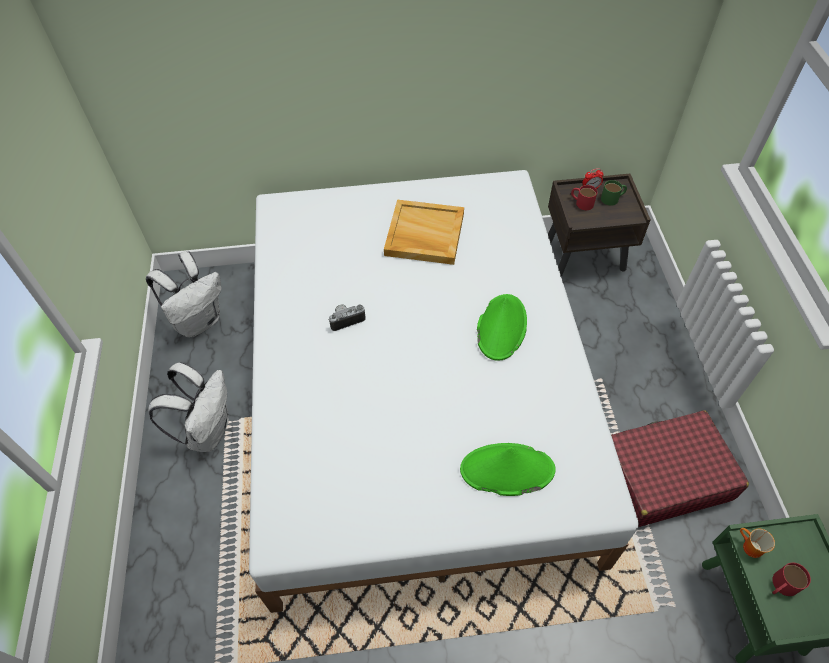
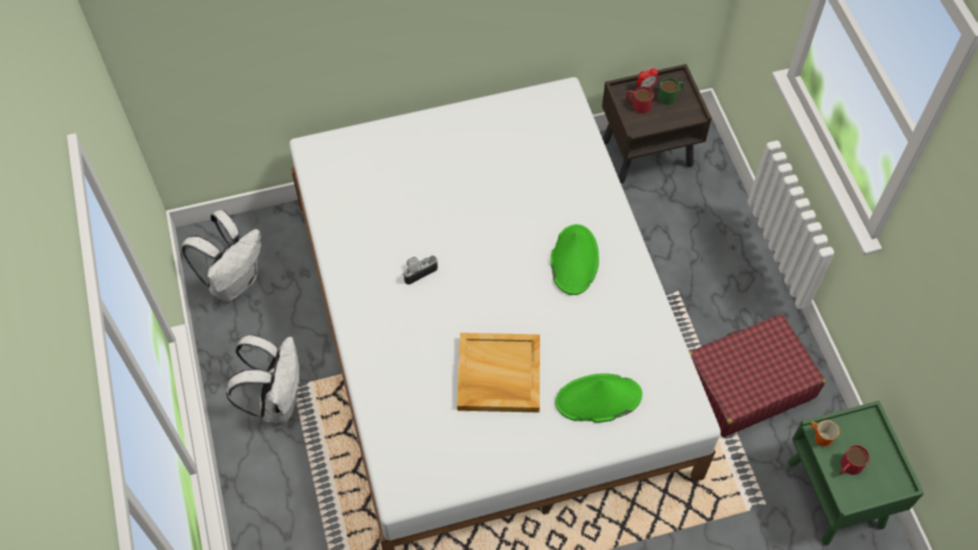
camera: 10 degrees left, 5 degrees up
beige tray [384,200,464,265] -> beige tray moved to [457,333,540,412]

